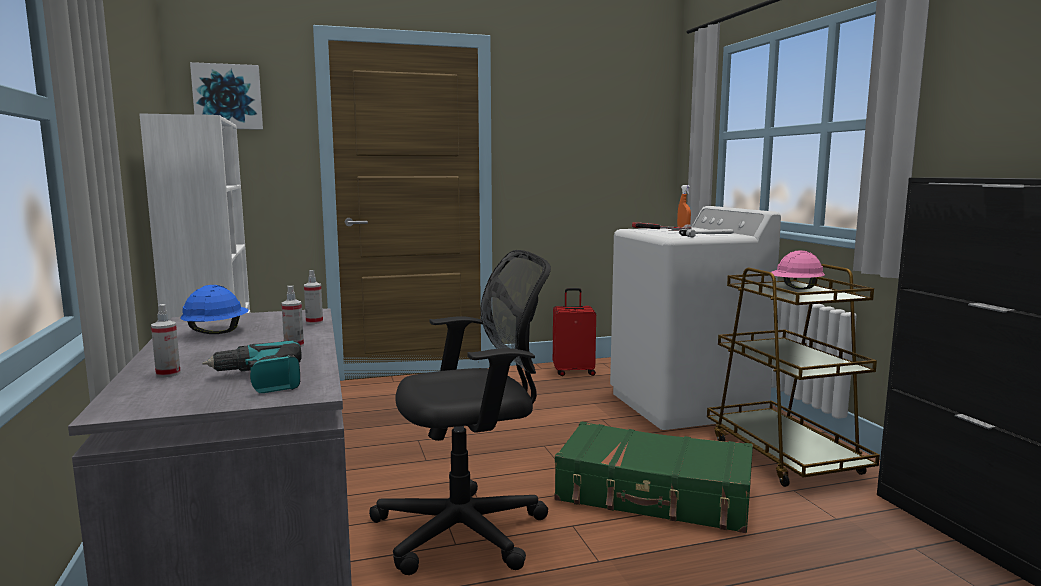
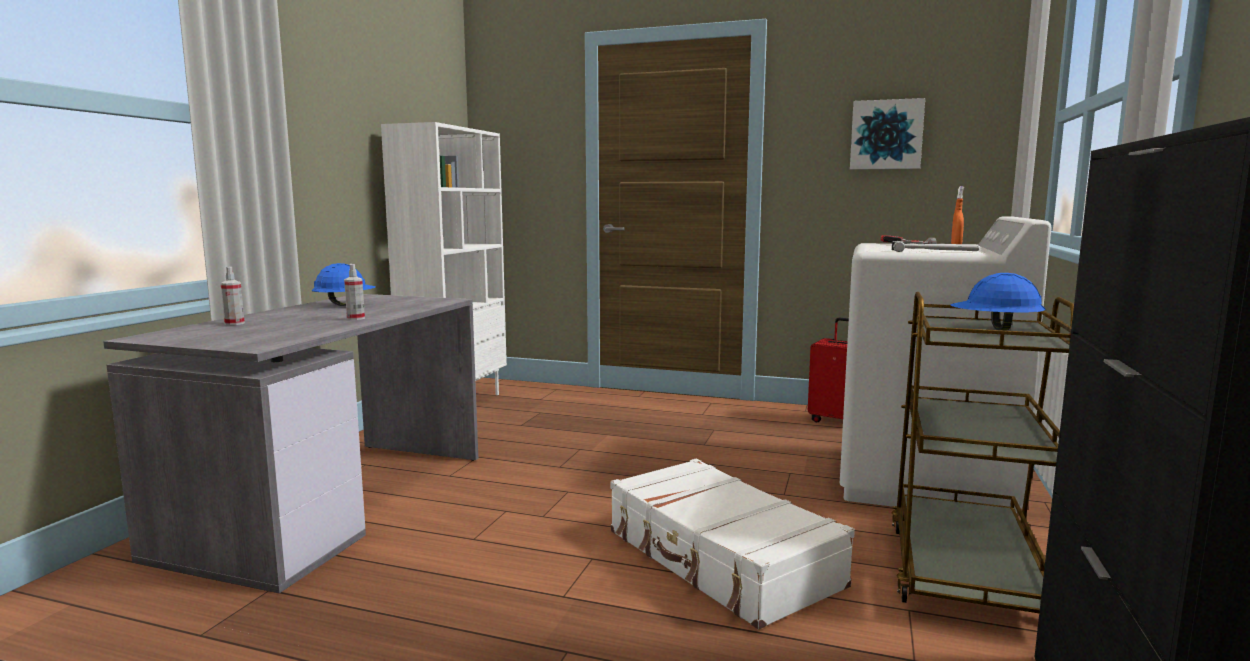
camera: 35 degrees right, 0 degrees up
picture [190,62,263,130] -> picture moved to [850,98,925,170]
power drill [202,340,301,393] -> none
spray bottle [304,270,323,324] -> none
black office chair [369,250,551,575] -> none
green suitcase [554,422,753,533] -> white suitcase [611,458,855,630]
pink hard hat [771,251,825,290] -> blue hard hat [951,273,1045,331]

